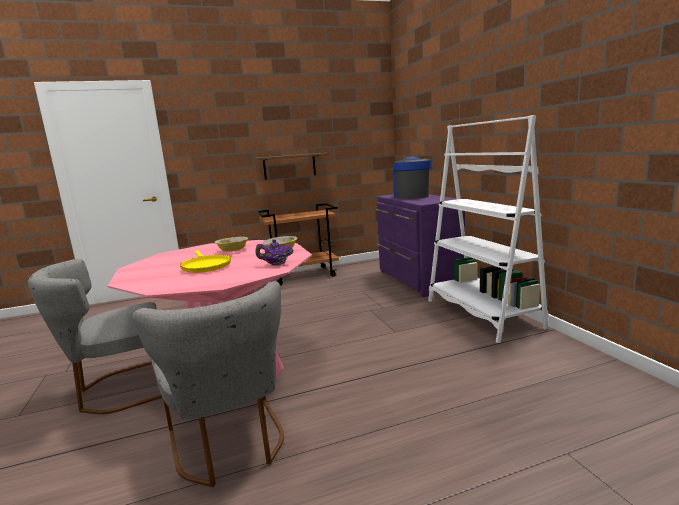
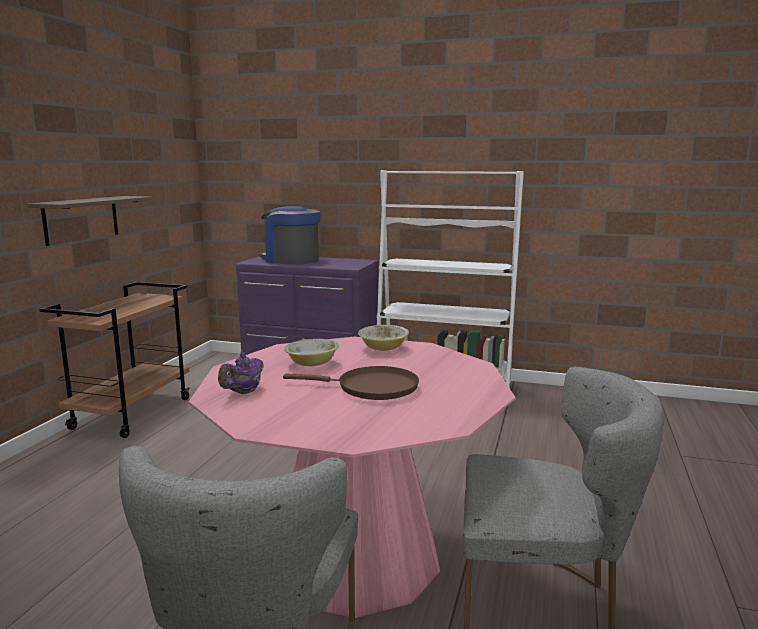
camera: 55 degrees left, 0 degrees up
yellow frying pan [180,250,231,273] -> brown frying pan [283,366,419,400]
purple teapot [255,239,293,266] -> purple teapot moved to [218,352,264,394]

